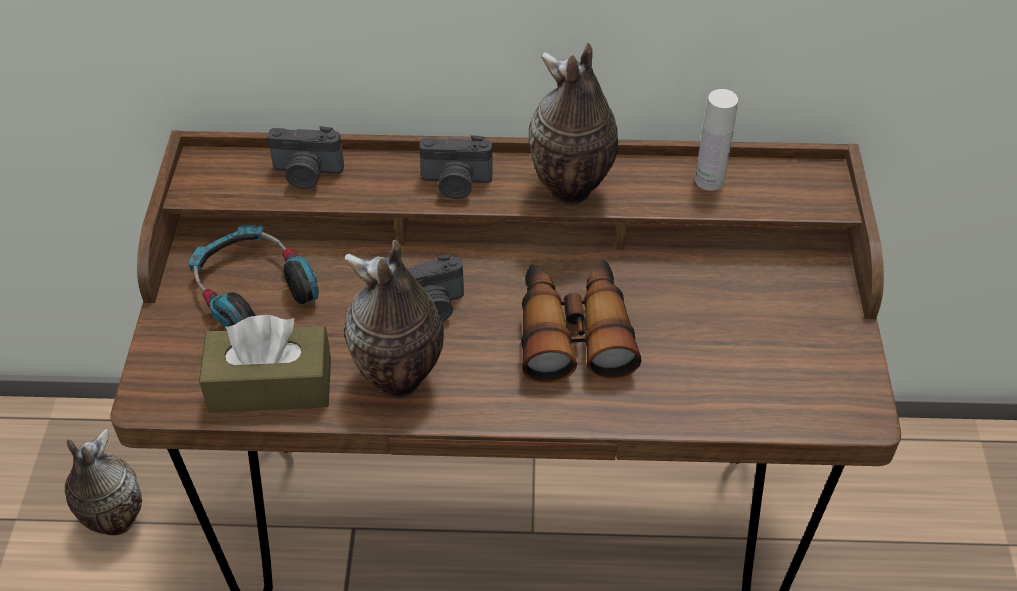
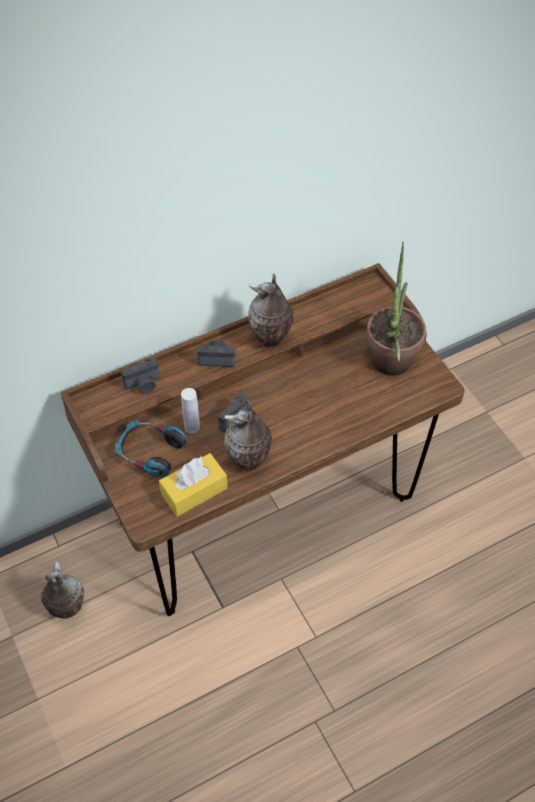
camera: 30 degrees left, 5 degrees up
brown tissue box [199,315,331,413] -> yellow tissue box [159,453,228,517]
camera [419,135,493,199] -> camera turned 150 degrees counterclockwise [197,339,235,367]
binoculars [521,260,641,383] -> none
white bottle [695,89,738,191] -> white bottle moved to [181,388,200,434]
none -> potted plant [367,242,426,376]

